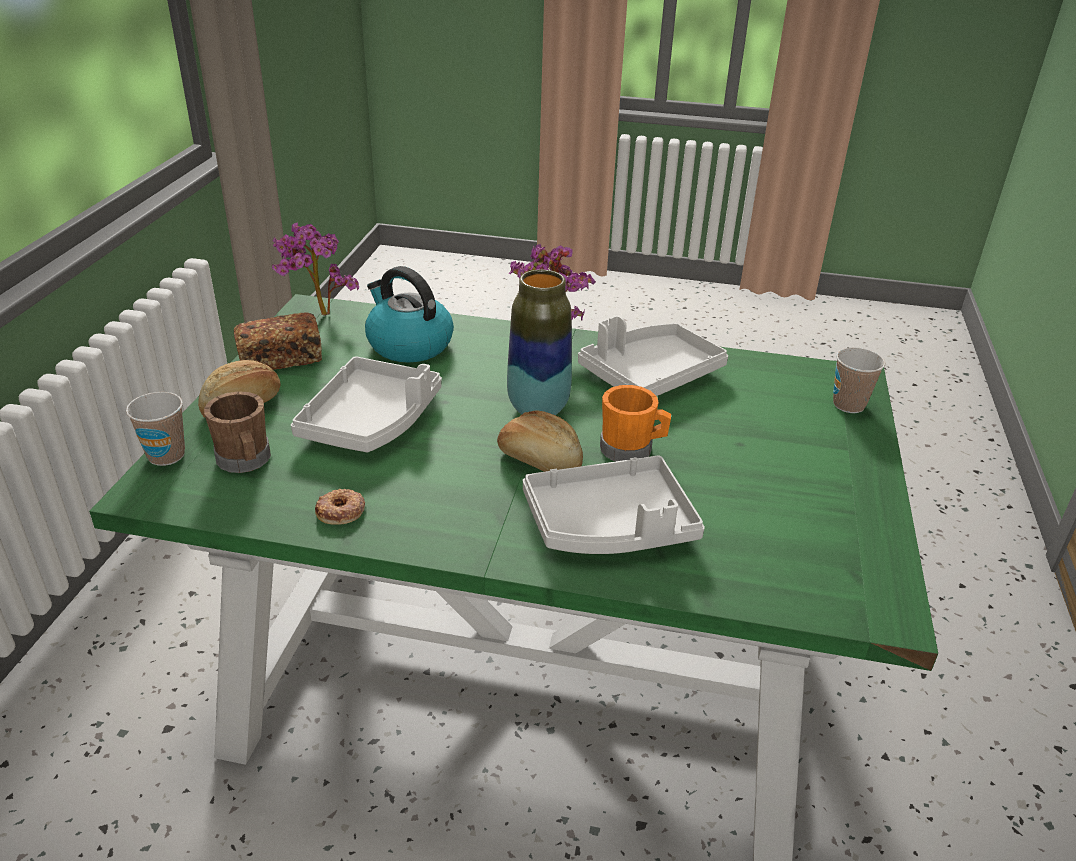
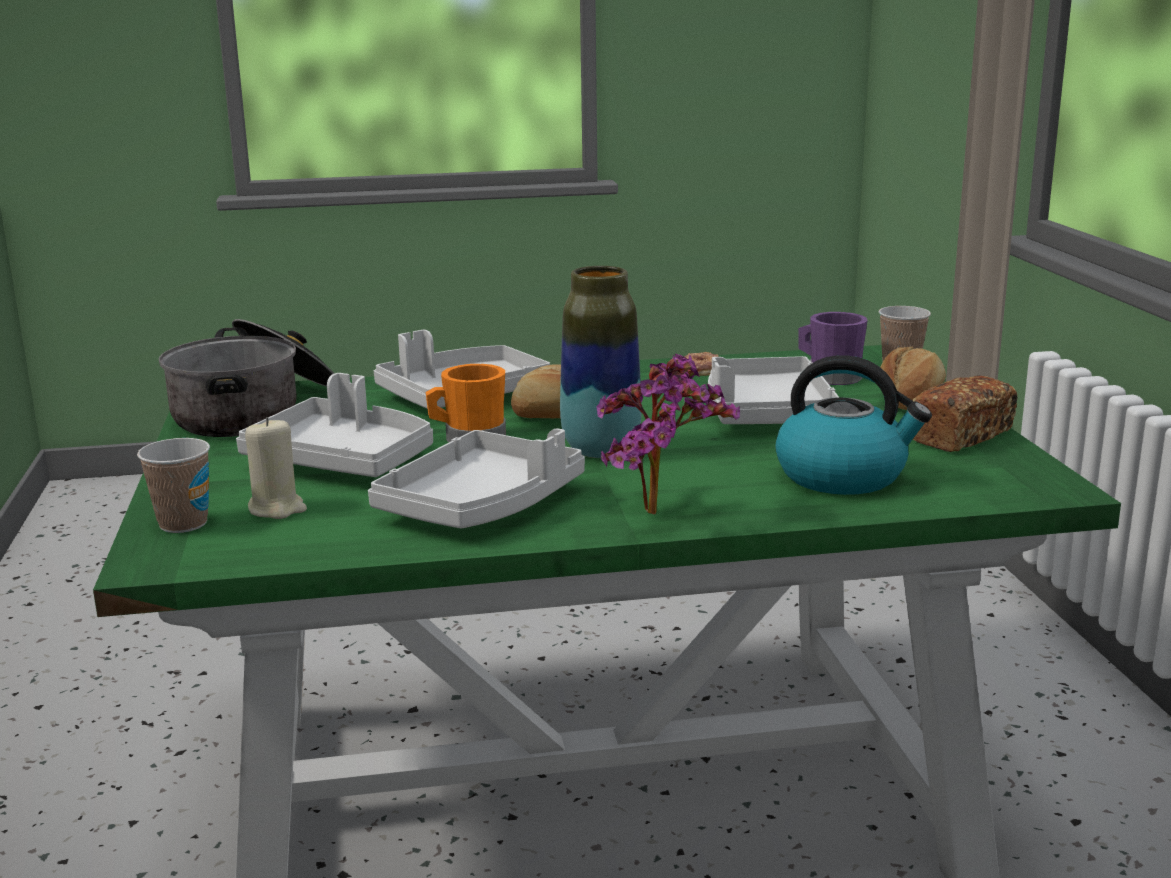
camera: 160 degrees right, 15 degrees down
brown mug [204,391,271,473] -> purple mug [798,312,867,385]
potted plant [272,223,359,315] -> none
none -> cooking pot [159,319,334,437]
none -> grey tray [236,373,433,477]
none -> beige candle [245,417,307,519]

